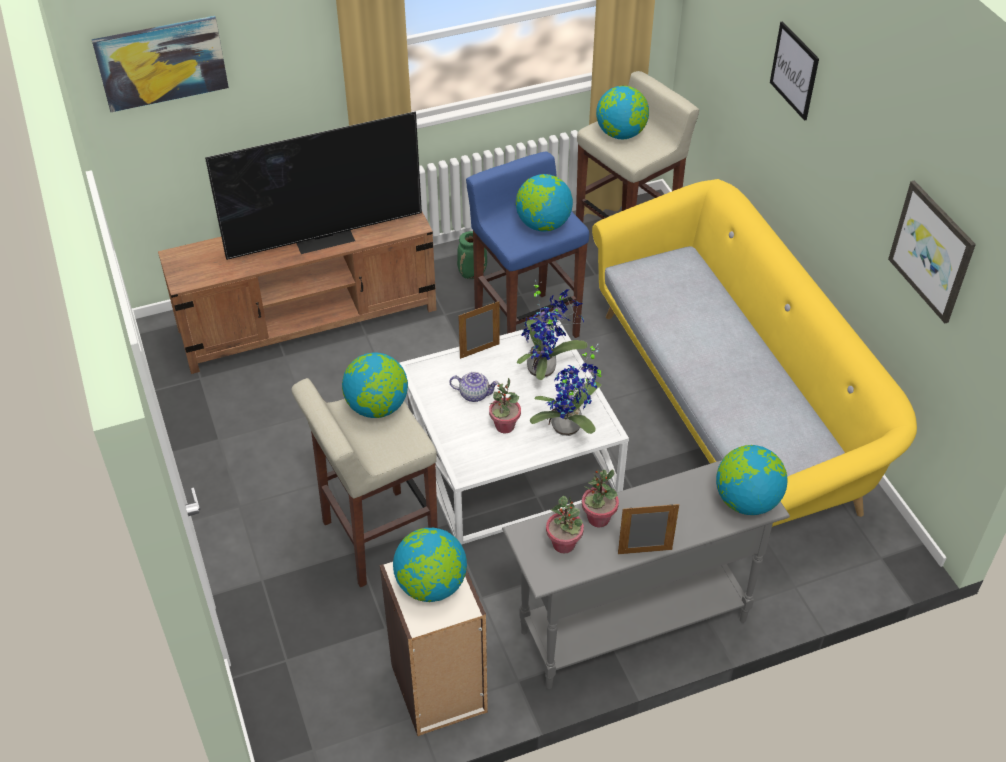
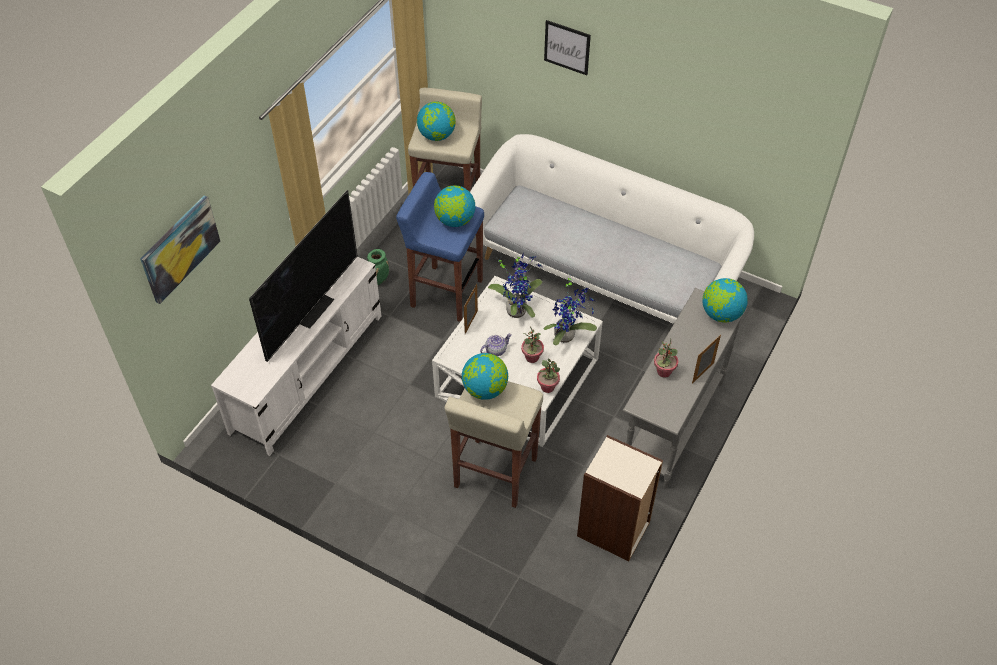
camera: 40 degrees left, 5 degrees up
brown tv stand [158,212,437,374] -> white tv stand [211,257,382,456]
globe [393,528,467,602] -> none
potted plant [546,496,584,554] -> potted plant moved to [537,358,560,393]
yellow sofa [592,179,917,527] -> white sofa [470,134,754,324]
picture [888,180,976,323] -> none

